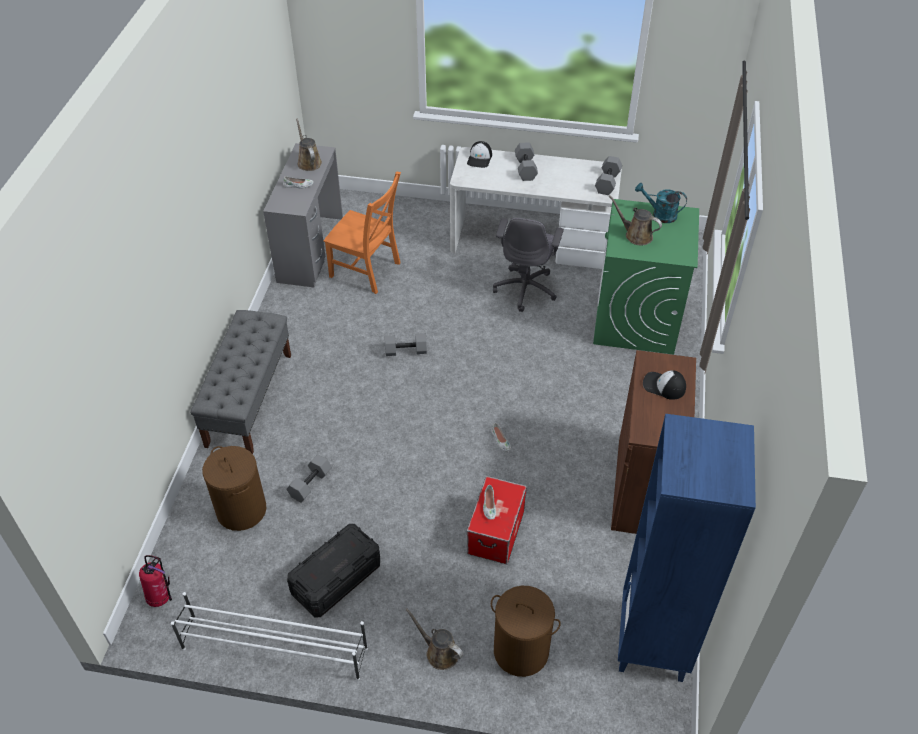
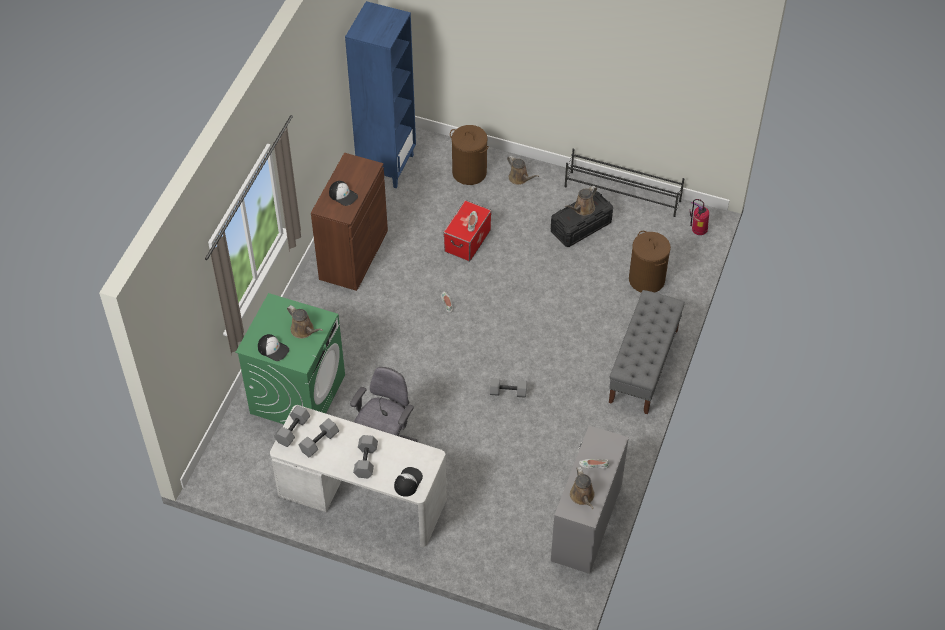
camera: 170 degrees left, 5 degrees up
white shoe rack [171,592,368,680] -> black shoe rack [564,149,685,217]
grey dumbbell [286,454,332,503] -> grey dumbbell moved to [298,418,339,458]
orange chair [324,172,401,294] -> none
turquoise watering can [635,183,687,223] -> cap [258,334,289,361]
none -> brown watering can [565,186,597,216]

